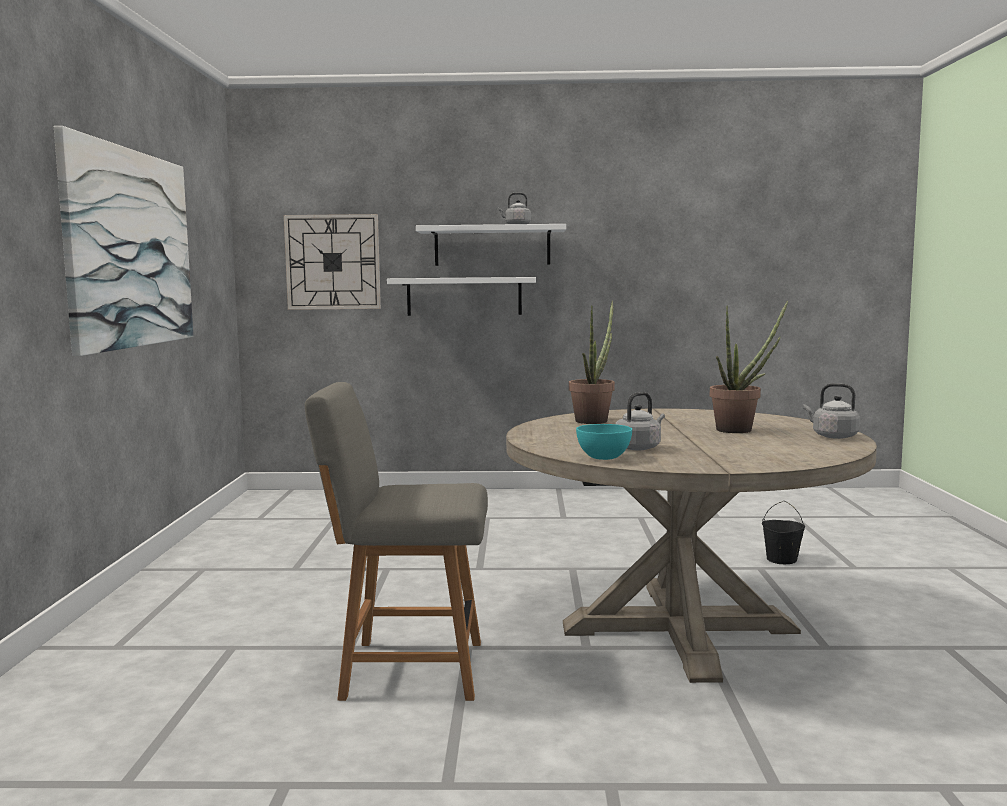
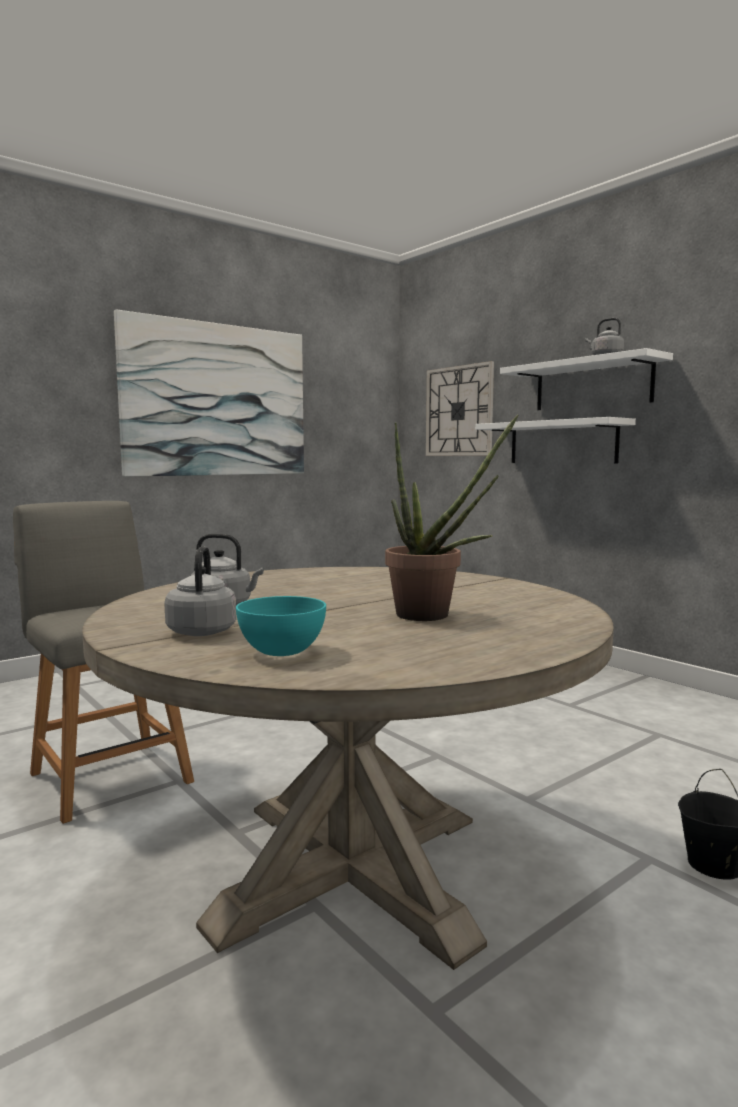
camera: 50 degrees right, 0 degrees up
potted plant [569,300,615,424] -> none
turquoise bowl [576,424,632,460] -> turquoise bowl moved to [236,596,326,656]
grey kettle [803,383,860,439] -> grey kettle moved to [164,546,236,636]

